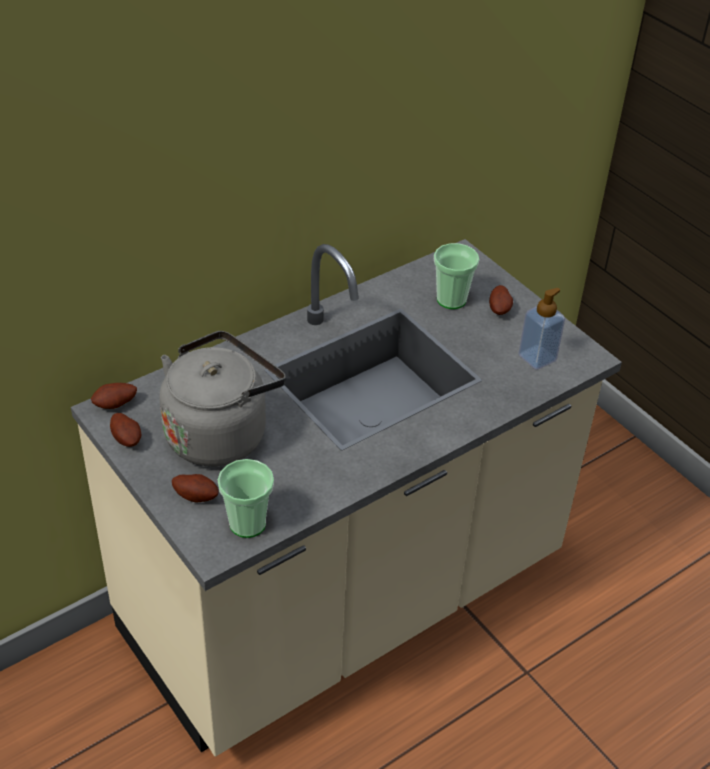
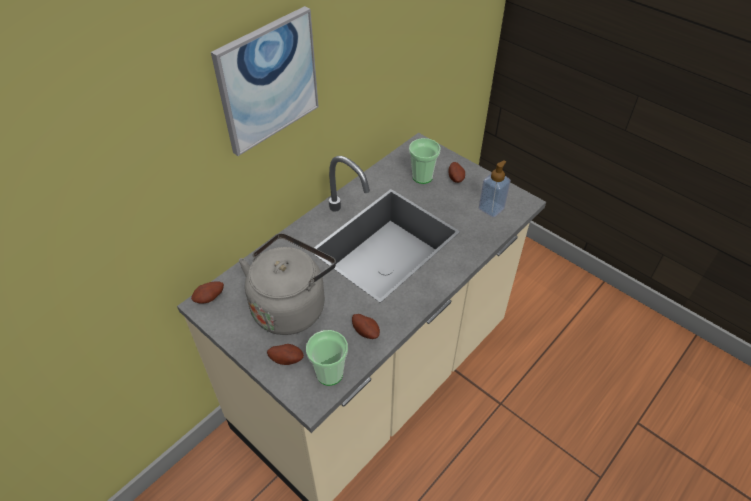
camera: 10 degrees left, 5 degrees up
potato [110,413,141,447] -> potato moved to [352,314,380,339]
none -> picture [211,6,319,156]

